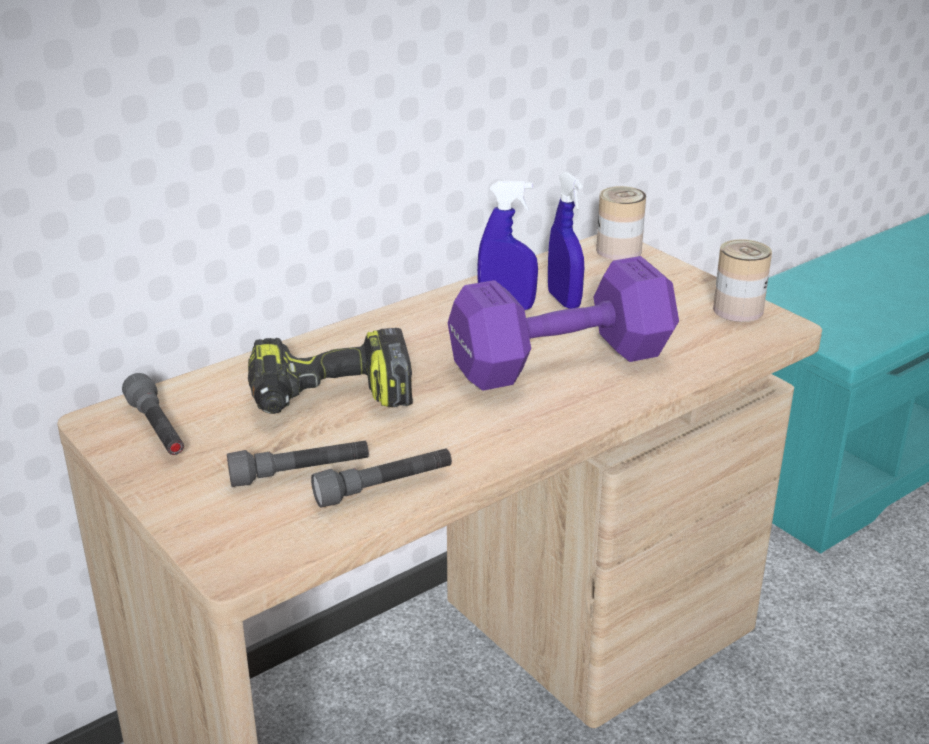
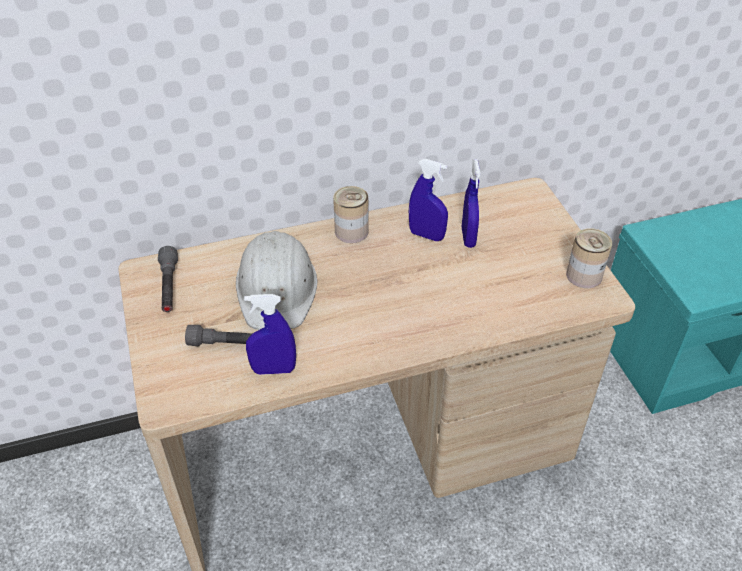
camera: 20 degrees right, 15 degrees up
power drill [248,328,413,414] -> white hard hat [236,231,317,330]
grey flashlight [311,448,452,507] -> blue spray bottle [244,294,296,375]
purple dumbbell [448,256,679,391] -> none
can [596,186,646,260] -> can moved to [333,186,368,243]

